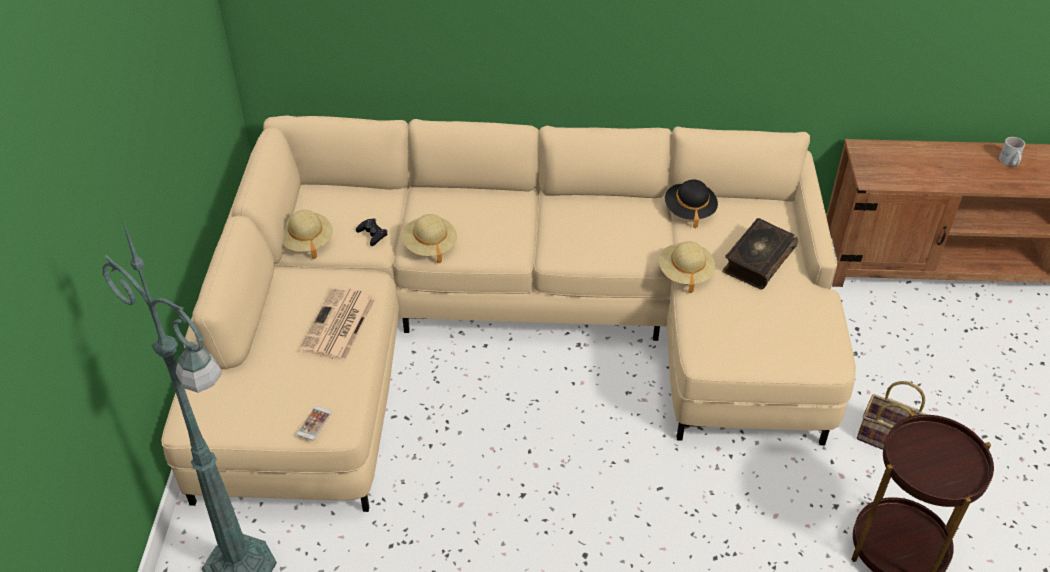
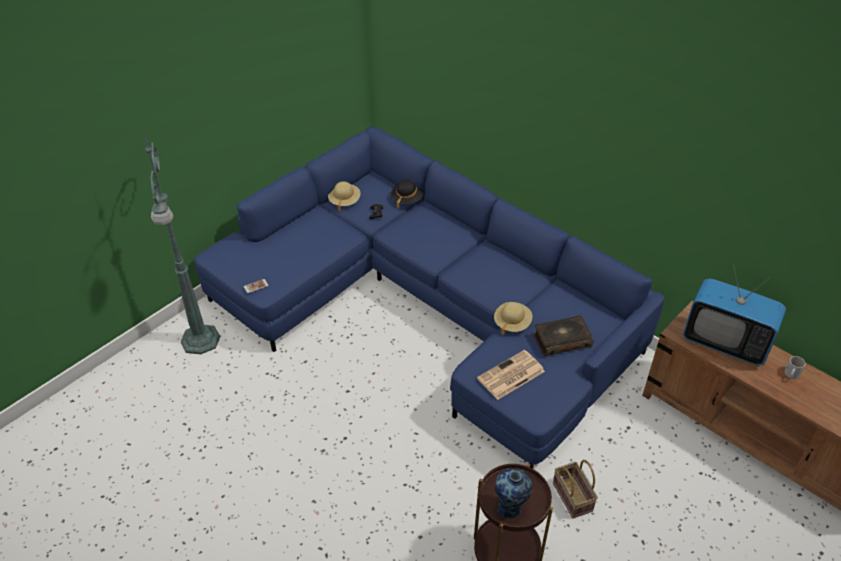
camera: 40 degrees right, 0 degrees up
beige sofa [161,115,856,512] -> blue sofa [194,126,665,469]
newspaper [299,286,376,361] -> newspaper moved to [477,350,545,400]
beige hat [402,214,457,263] -> none
black hat [665,179,718,228] -> black hat moved to [391,179,424,208]
none -> vase [495,468,533,519]
none -> television [683,264,786,366]

